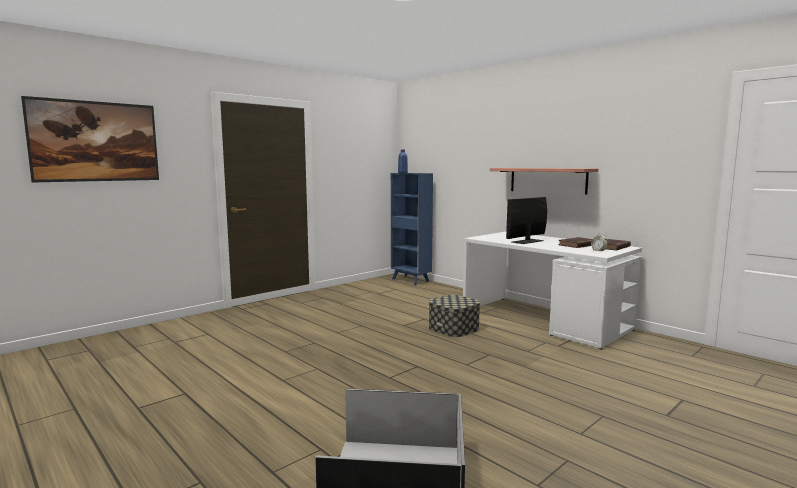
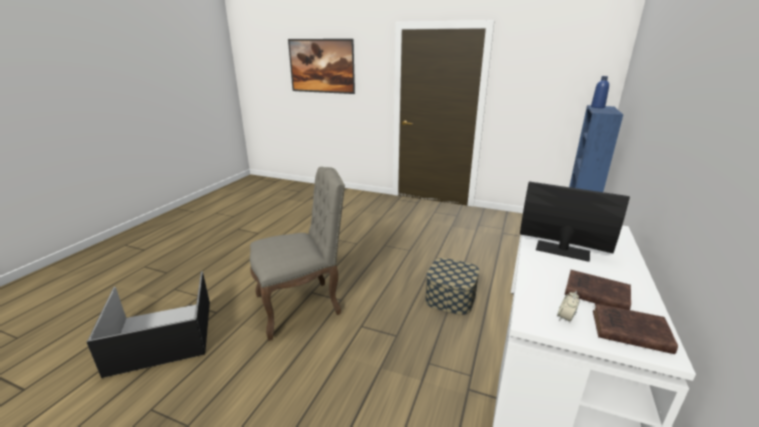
camera: 65 degrees right, 15 degrees up
shelf [490,168,598,195] -> none
none -> grey chair [250,167,345,341]

